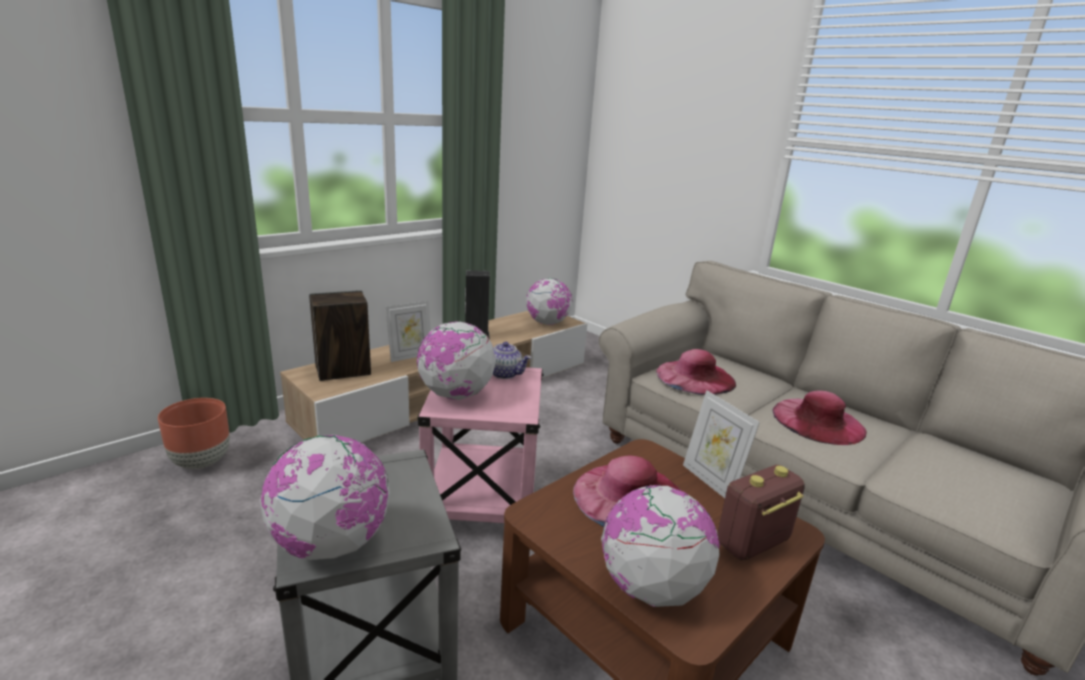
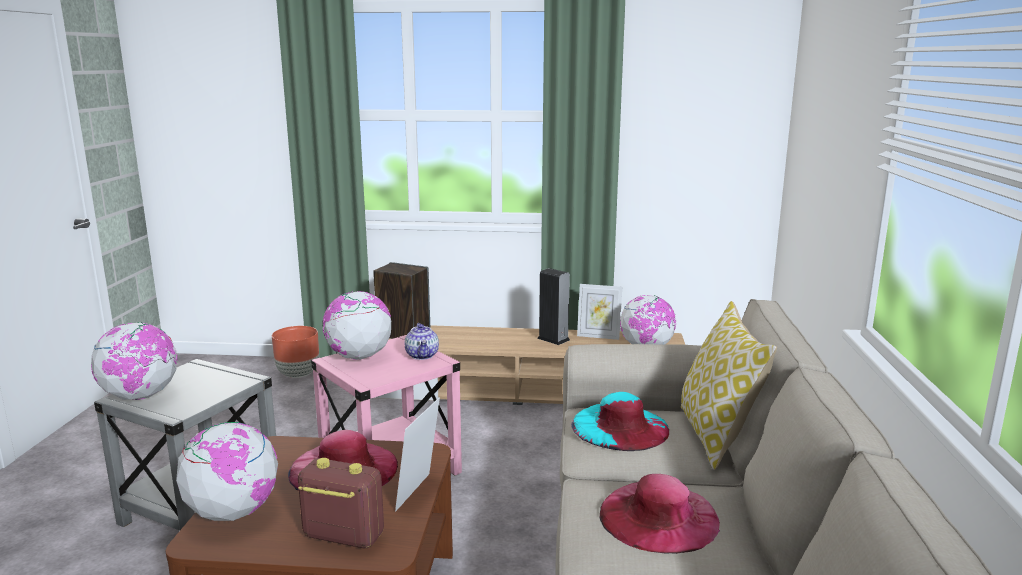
camera: 50 degrees right, 5 degrees down
picture frame [386,301,431,362] -> picture frame moved to [577,284,622,340]
pink hat [656,349,736,395] -> turquoise hat [571,392,669,451]
none -> pillow [681,301,777,470]

